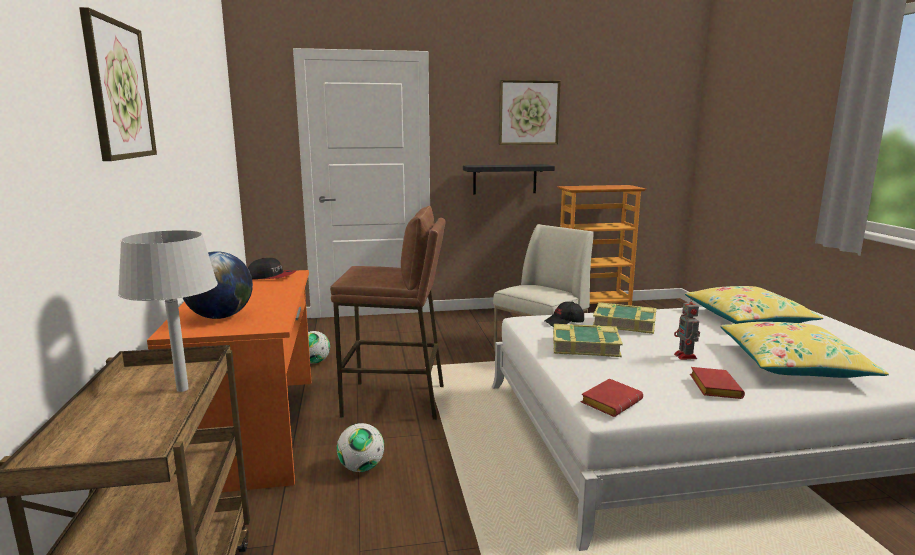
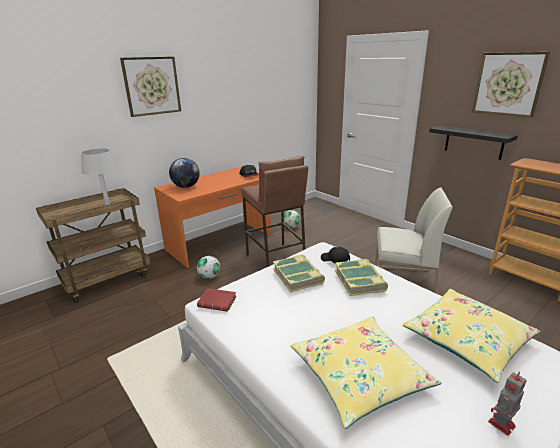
camera: 60 degrees right, 10 degrees up
toy robot [674,298,700,360] -> toy robot moved to [488,372,526,436]
red book [690,367,745,399] -> none

